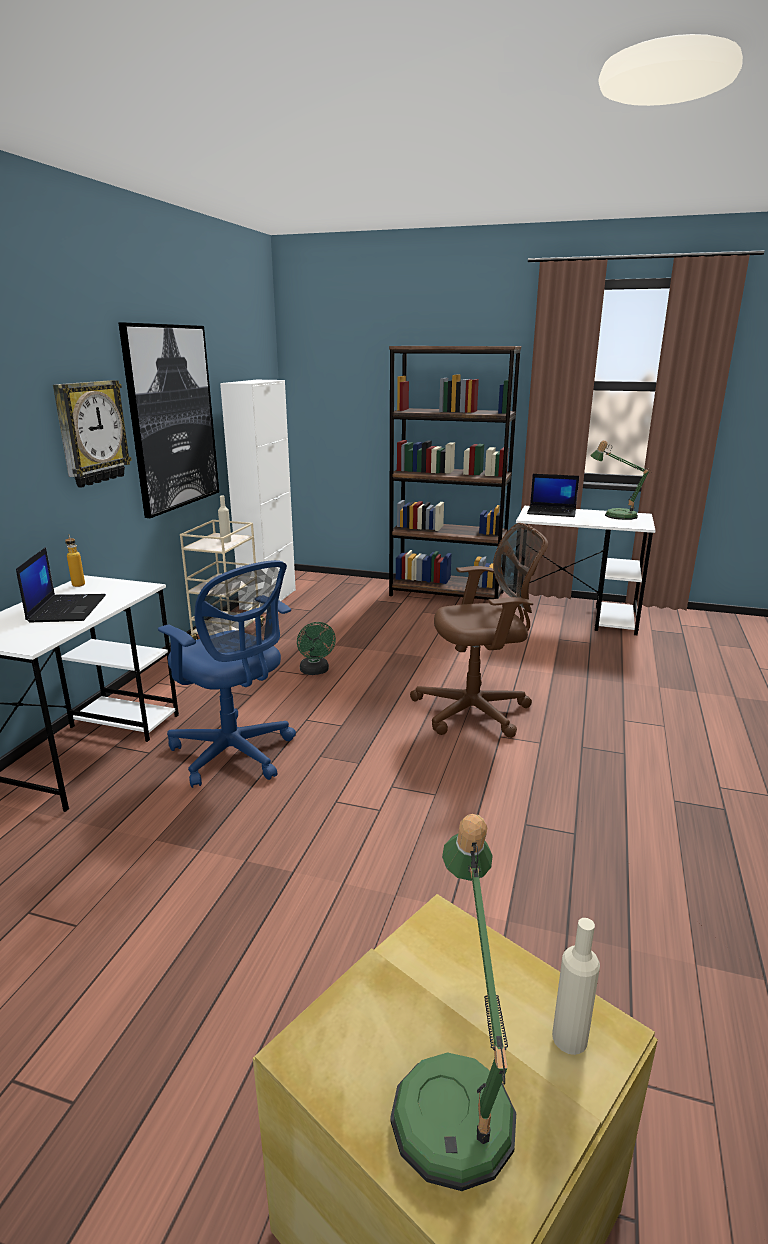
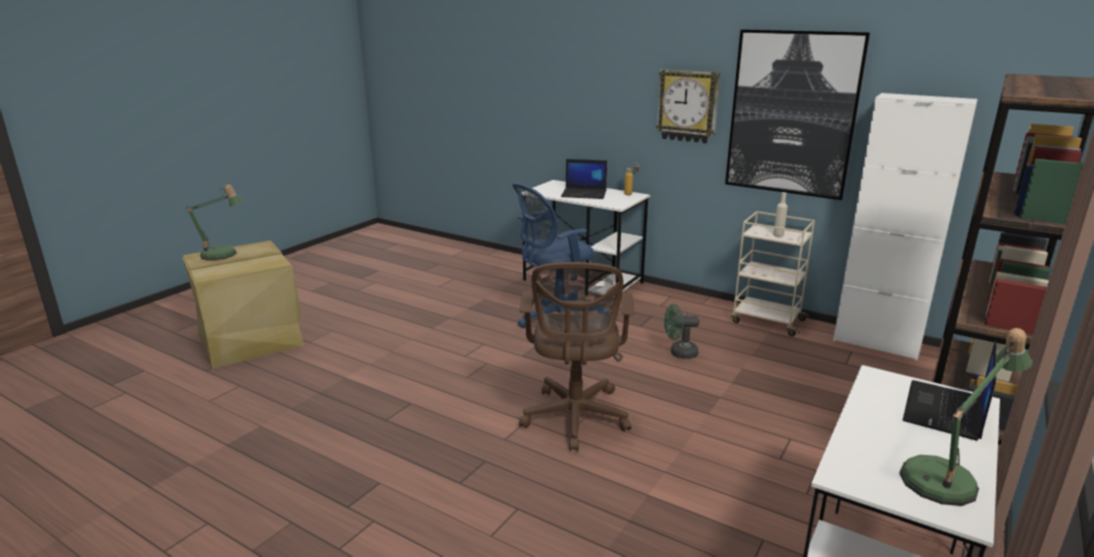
camera: 105 degrees right, 0 degrees up
beige bottle [552,918,600,1055] -> none

